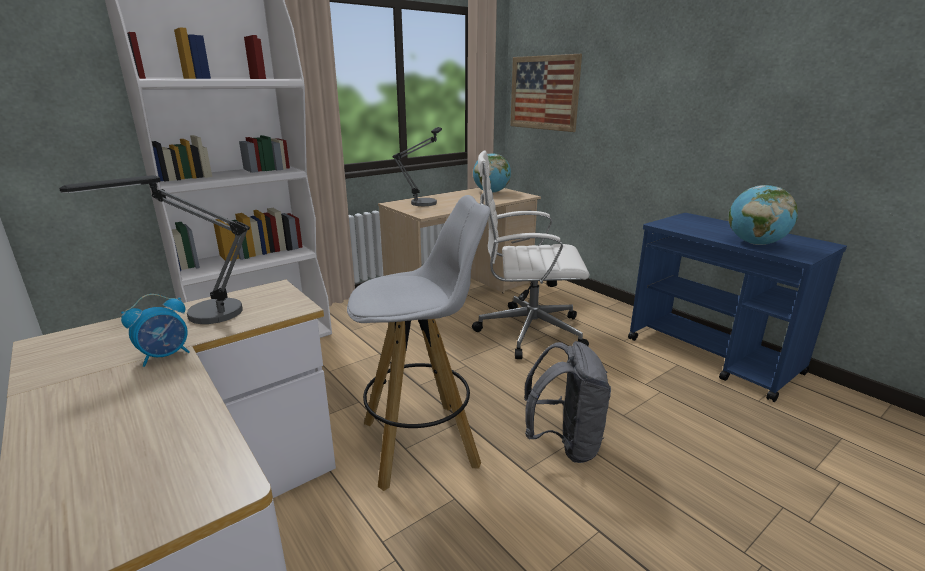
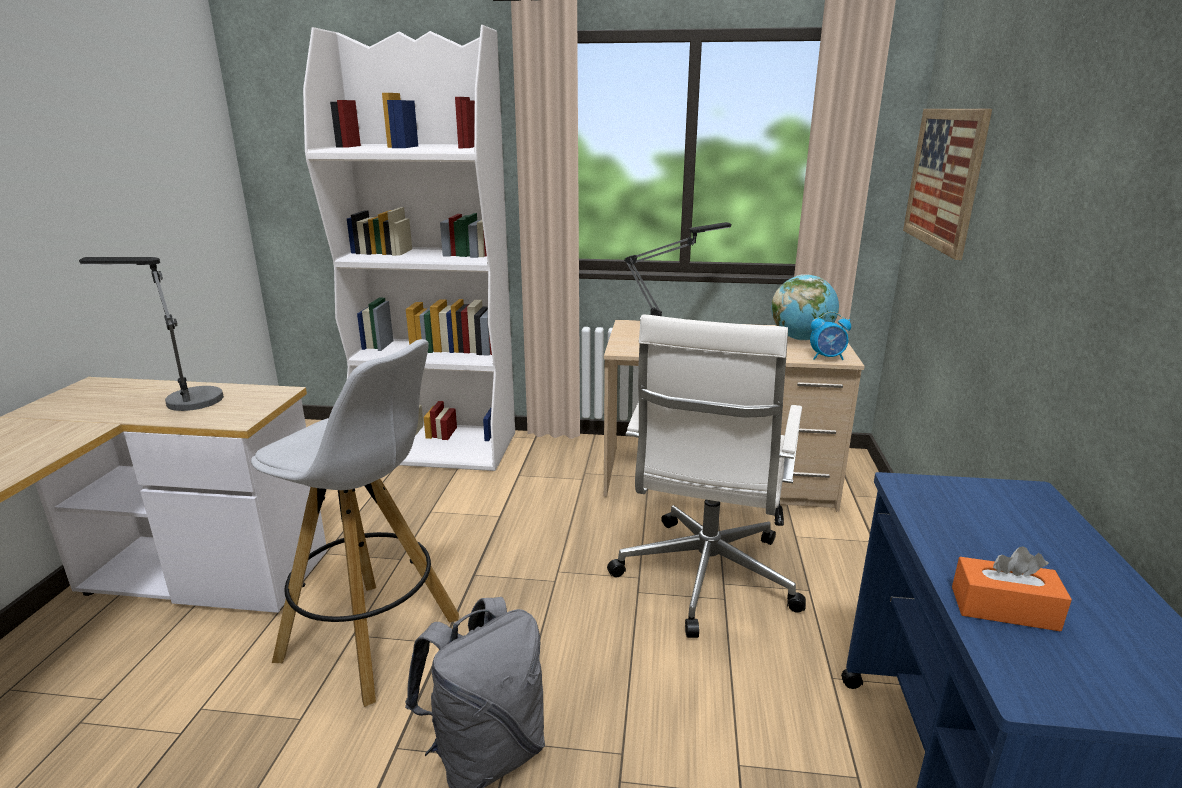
camera: 45 degrees right, 0 degrees up
alarm clock [121,294,189,367] -> alarm clock moved to [810,311,851,360]
white office chair [472,150,590,359] -> white office chair turned 120 degrees counterclockwise [607,315,806,638]
globe [728,185,798,245] -> orange tissue box [952,547,1072,631]

